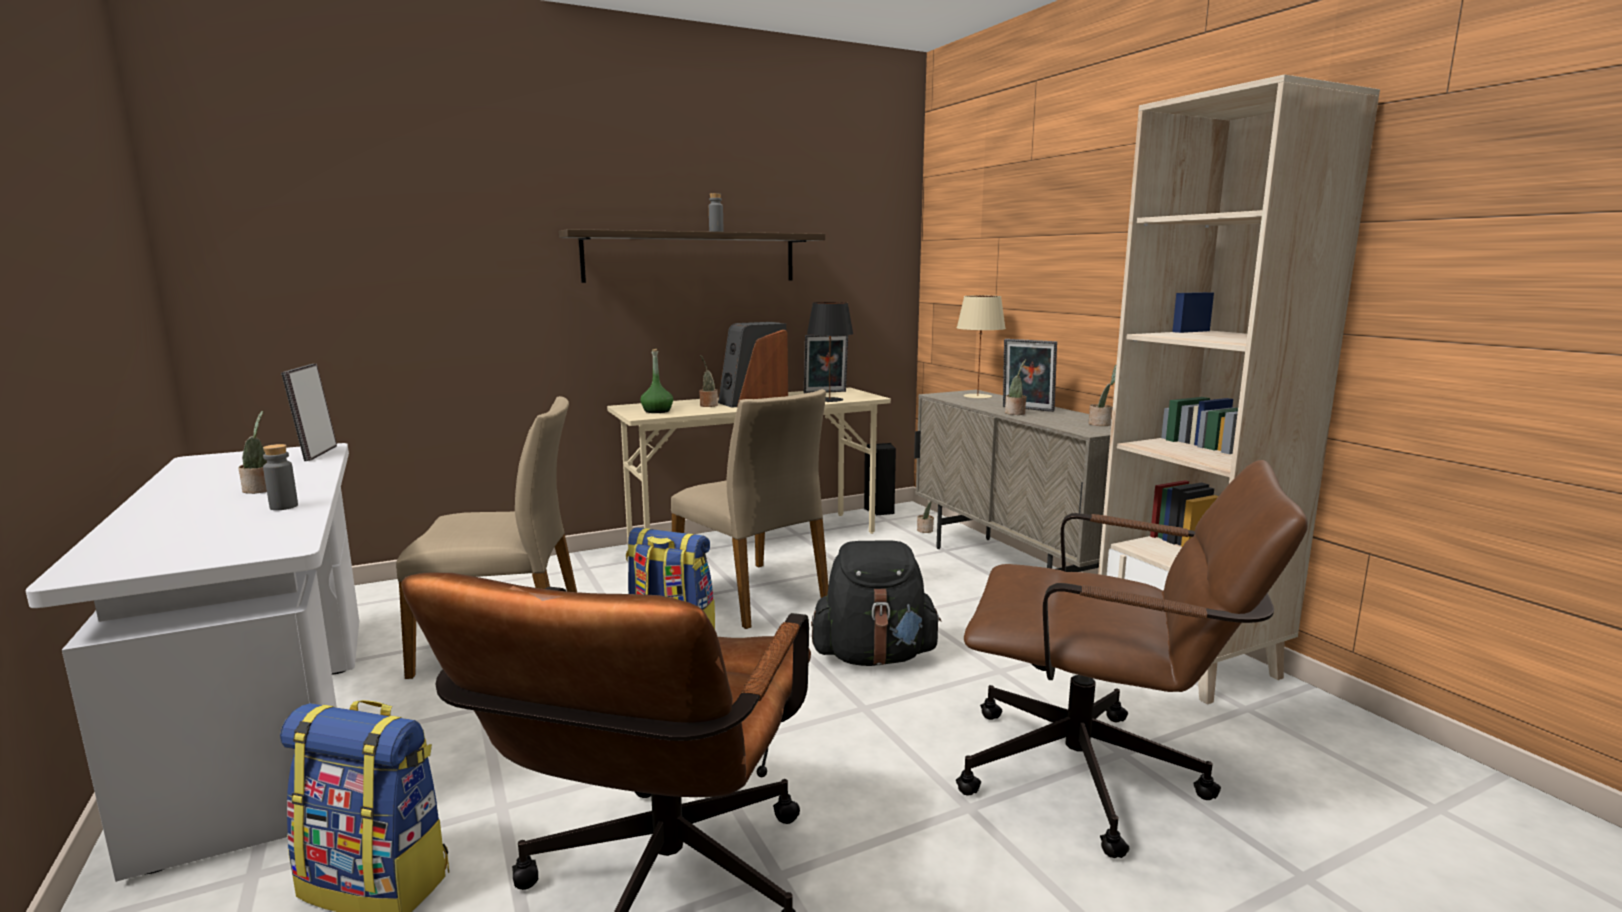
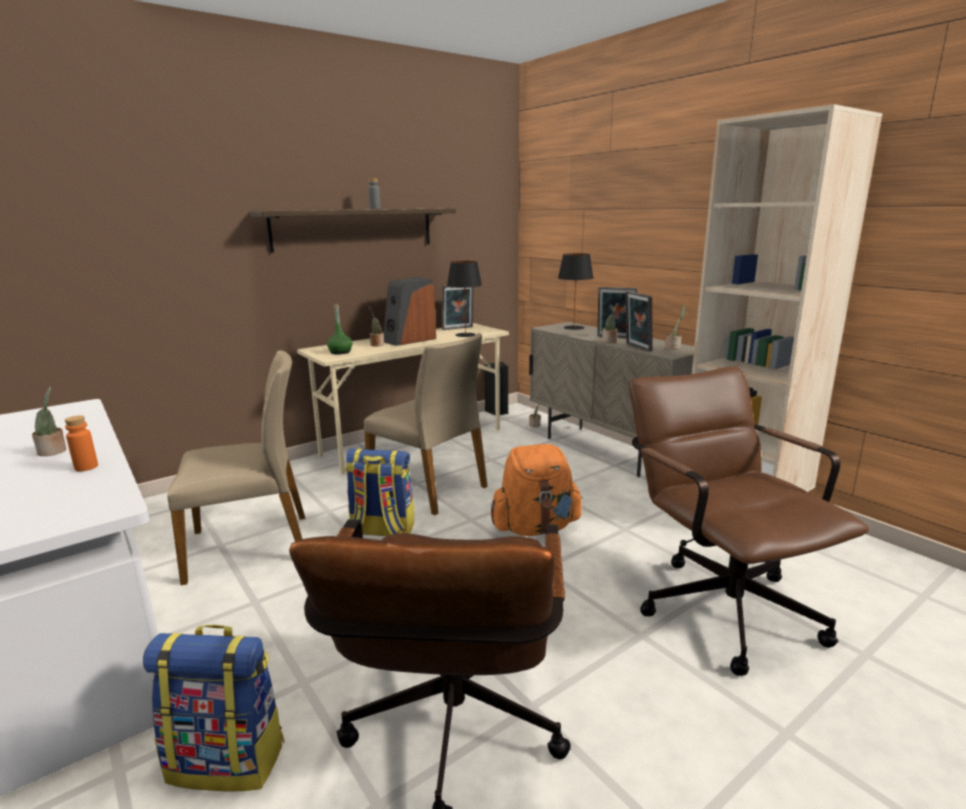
camera: 10 degrees left, 5 degrees up
grey bottle [263,444,298,510] -> orange bottle [64,416,98,471]
picture frame [281,363,337,461] -> picture frame moved to [625,291,653,352]
black backpack [811,540,942,666] -> orange backpack [491,444,583,536]
brown office chair [956,460,1308,858] -> brown office chair turned 120 degrees counterclockwise [629,366,869,676]
beige table lamp [957,295,1006,399] -> black table lamp [558,253,593,330]

